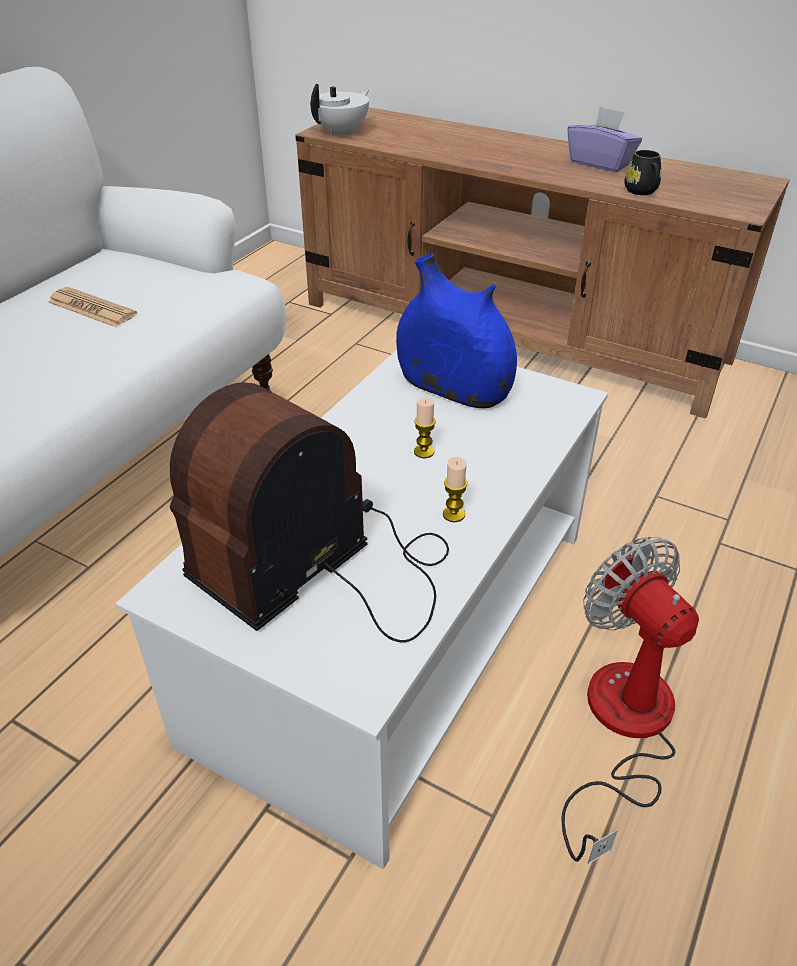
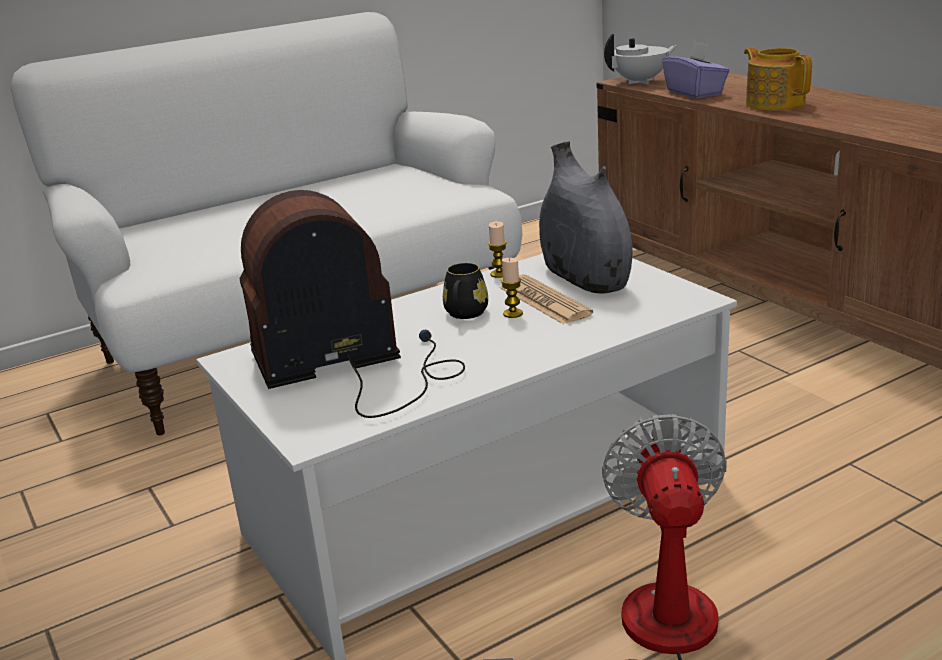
camera: 30 degrees right, 15 degrees down
newspaper [48,287,137,327] -> newspaper moved to [499,274,593,325]
blue vase [396,254,517,408] -> grey vase [539,141,633,294]
candle [443,457,468,522] -> candle moved to [488,221,507,278]
purple tissue box [567,107,642,172] -> purple tissue box moved to [662,42,729,99]
black mug [624,150,661,195] -> black mug moved to [443,263,488,319]
none -> teapot [744,47,812,111]

